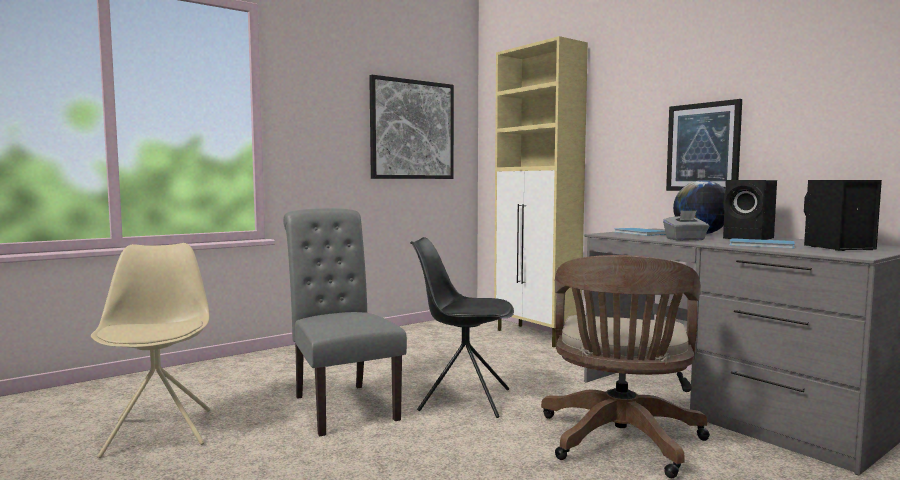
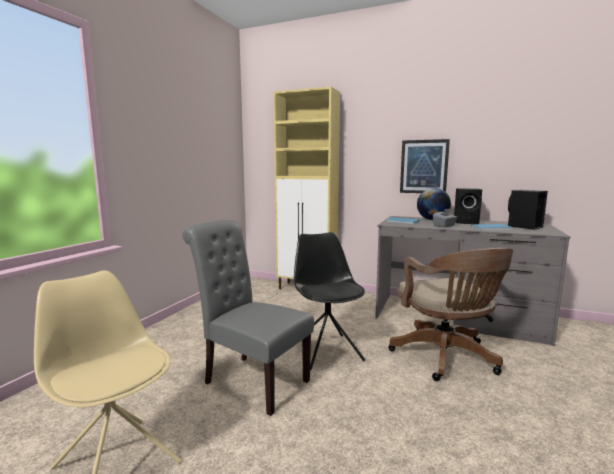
camera: 30 degrees left, 5 degrees up
picture [369,75,454,179] -> none
black chair [410,237,514,418] -> black chair turned 90 degrees clockwise [294,232,365,370]

